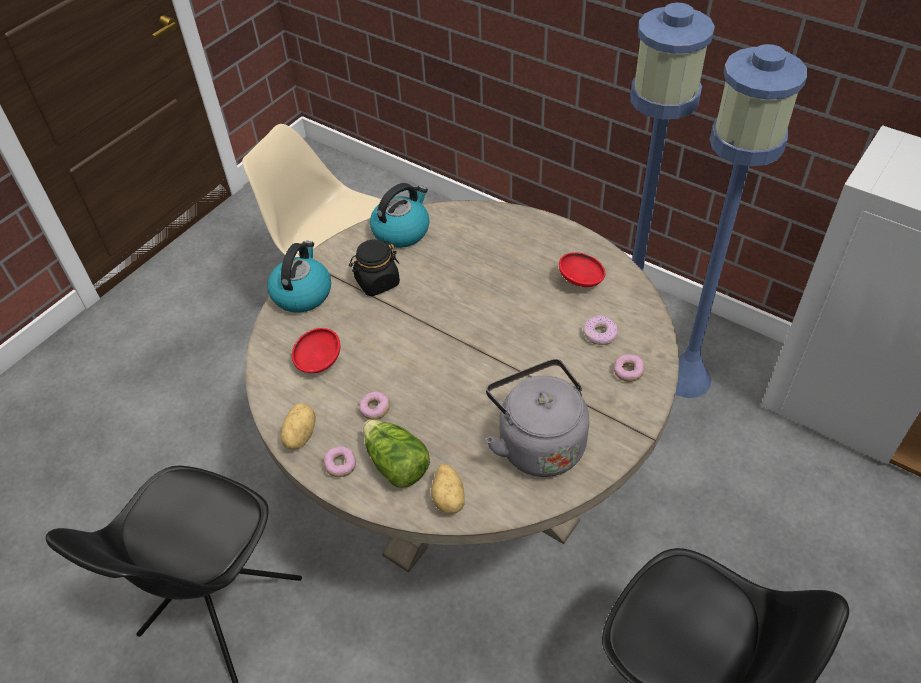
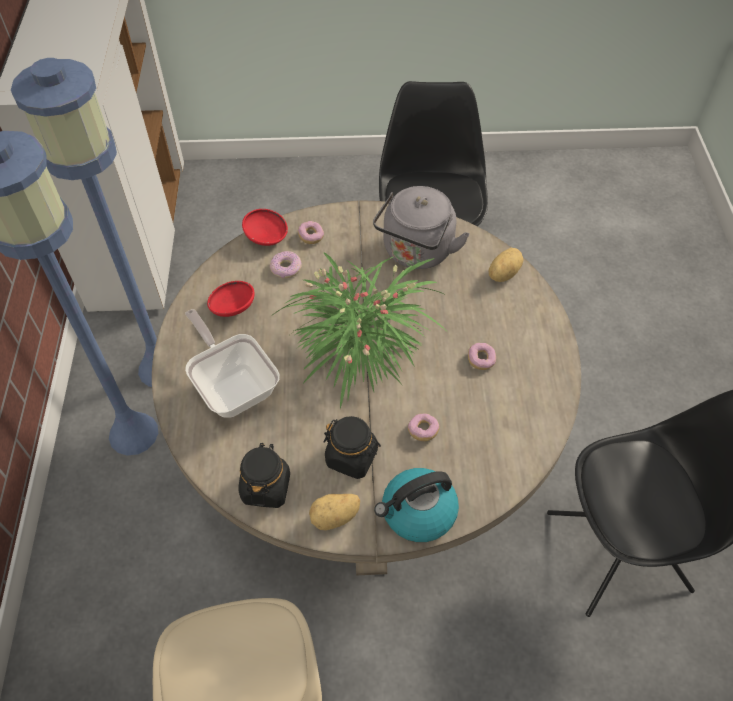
camera: 130 degrees left, 5 degrees up
potato [281,403,316,450] -> potato moved to [309,494,360,530]
red bowl [292,328,340,373] -> red bowl moved to [242,209,288,246]
donut [324,446,356,477] -> donut moved to [408,413,439,441]
lettuce [363,420,430,488] -> none
kettle [370,183,430,248] -> black jar [239,443,290,508]
none -> frying pan [185,309,280,418]
none -> potted plant [271,252,447,409]

